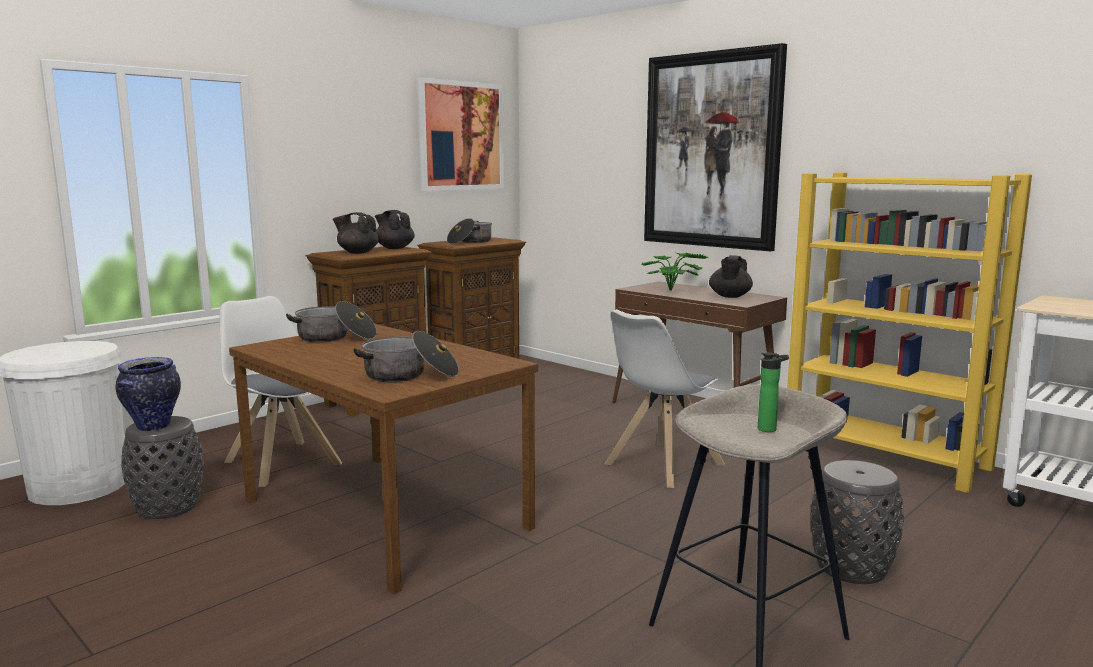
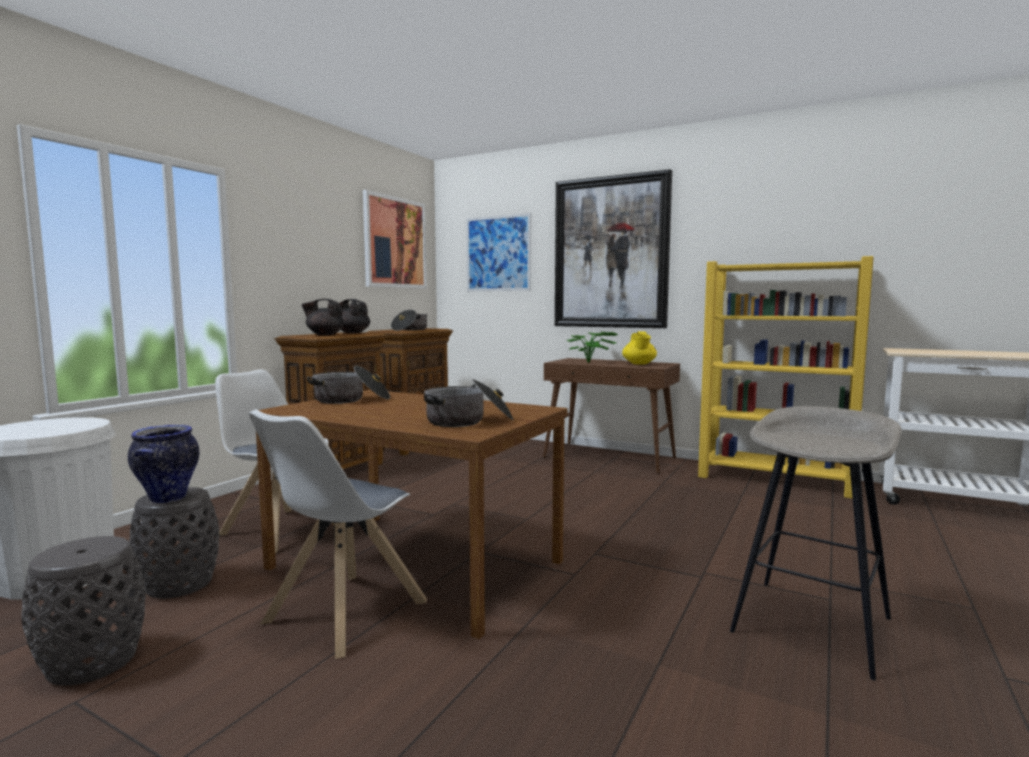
camera: 15 degrees left, 5 degrees down
chair [604,309,725,488] -> chair moved to [249,409,427,659]
black teapot [709,255,753,298] -> yellow teapot [622,331,657,365]
bottle [758,352,789,432] -> none
grey stool [810,460,904,584] -> grey stool moved to [21,536,146,685]
none -> picture [466,213,531,291]

